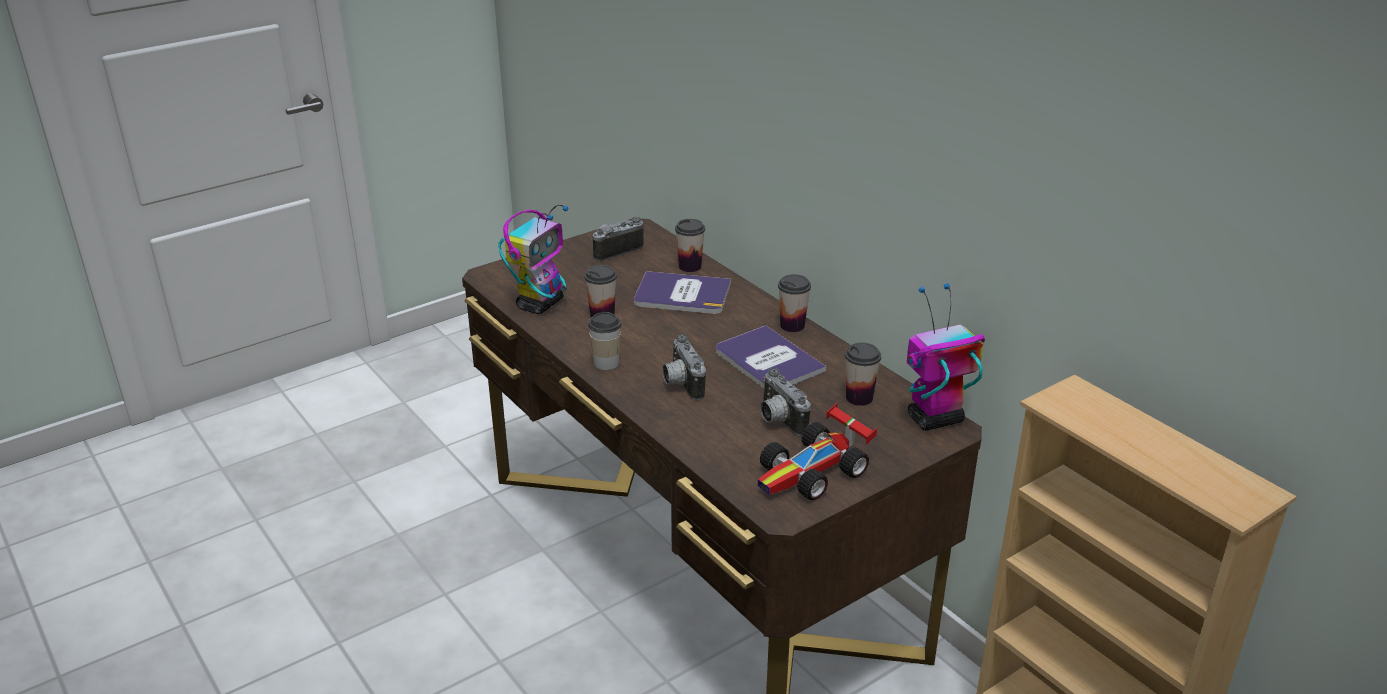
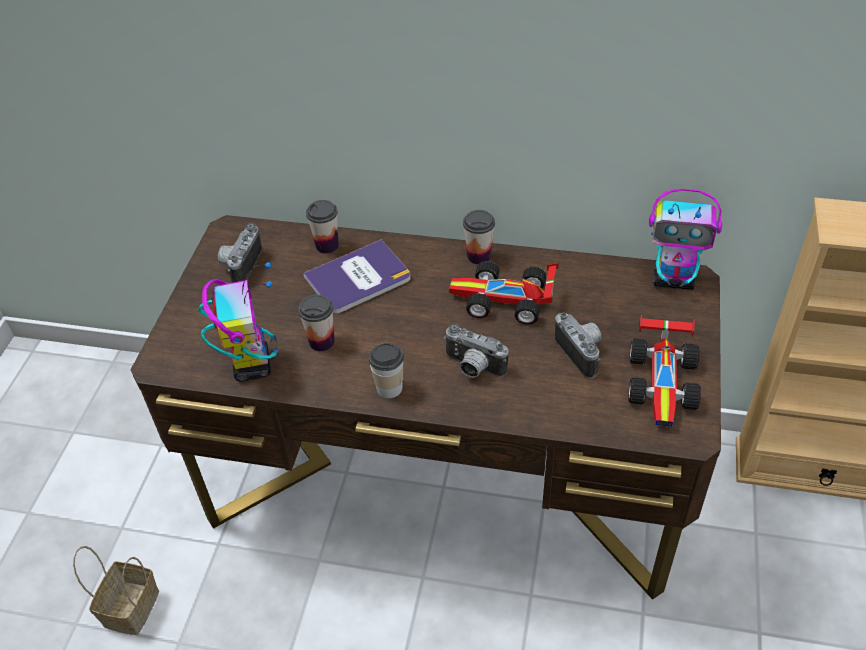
camera: 40 degrees left, 15 degrees up
book [716,325,826,389] -> toy car [449,261,559,325]
camera [761,368,811,436] -> camera turned 135 degrees counterclockwise [555,313,602,379]
cup [845,342,881,406] -> none
toy robot [907,283,985,430] -> toy robot turned 105 degrees counterclockwise [649,189,722,290]
none -> basket [73,546,159,635]

